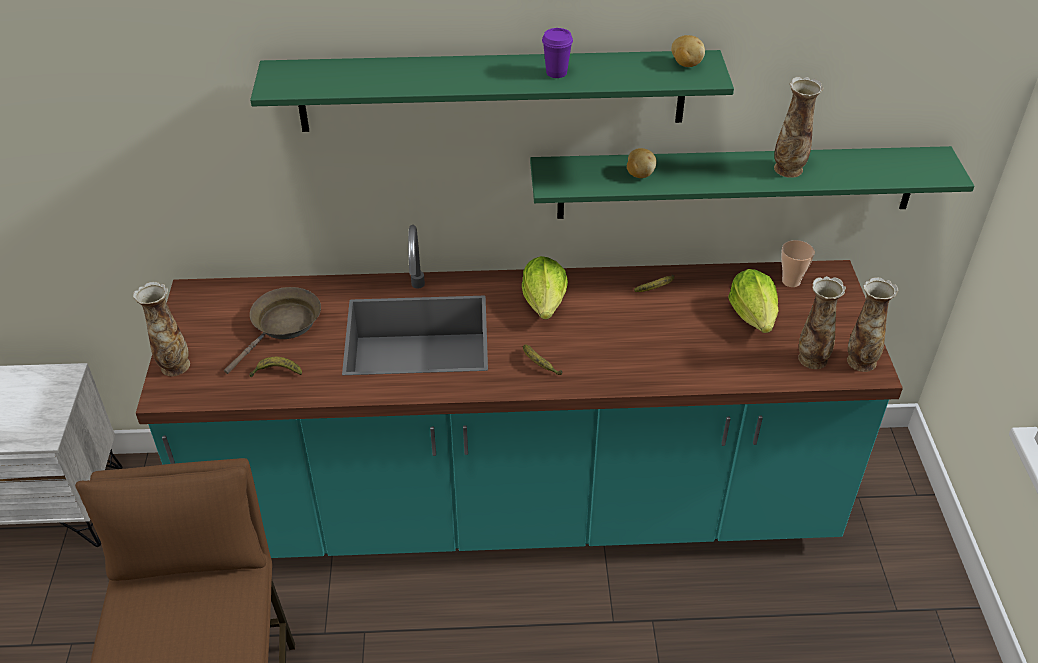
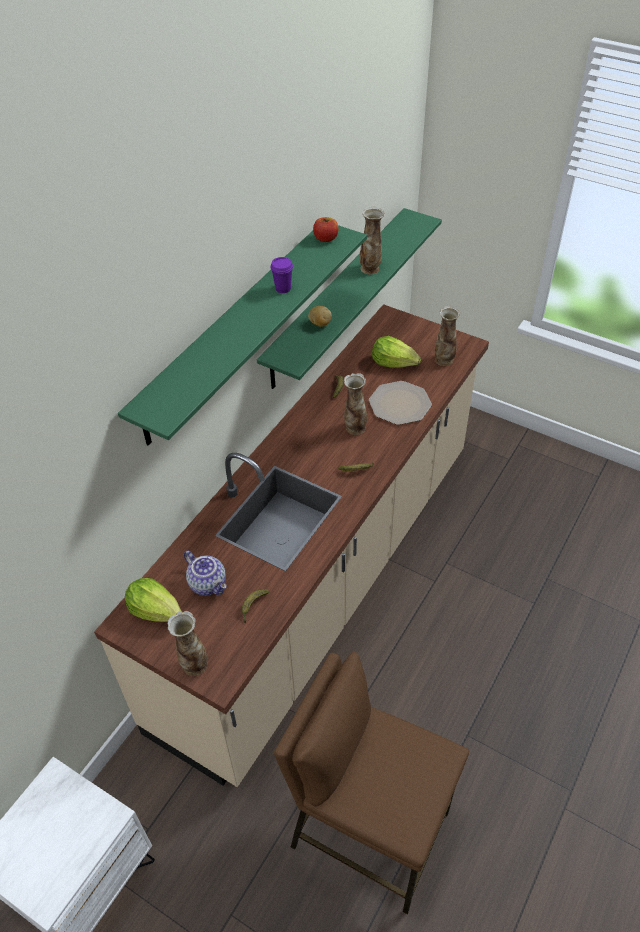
camera: 55 degrees left, 5 degrees up
turquoise counter [136,225,903,558] -> beige counter [94,304,489,787]
brown frying pan [224,287,321,374] -> teapot [184,551,227,596]
lettuce [522,256,568,319] -> lettuce moved to [125,578,182,622]
potato [671,35,705,67] -> apple [313,217,339,242]
cup [781,240,815,287] -> none
vase [847,277,898,372] -> vase moved to [344,373,367,435]
none -> plate [369,381,432,425]

